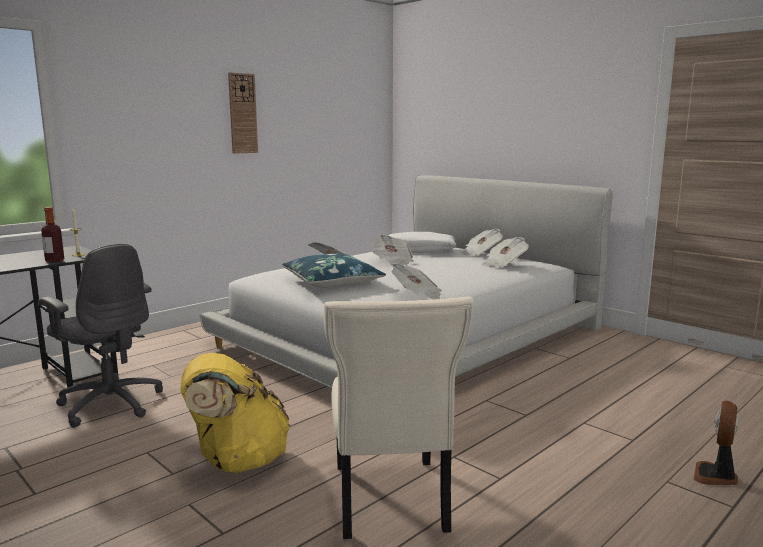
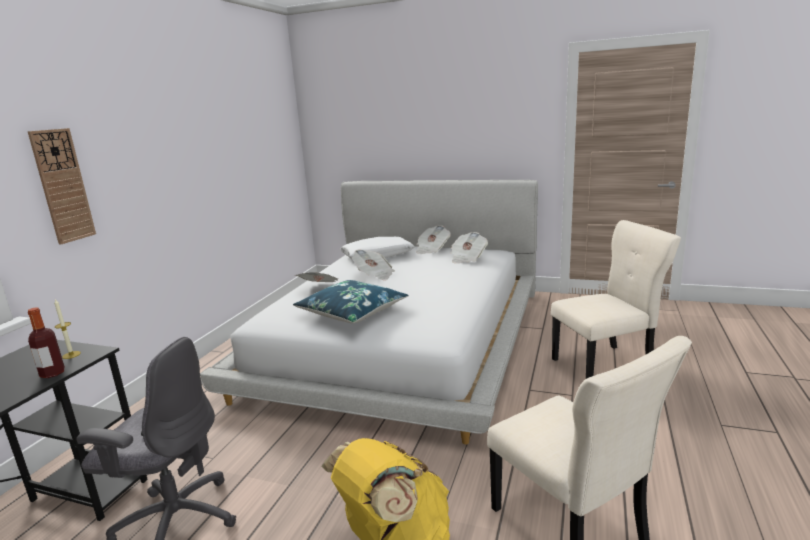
camera: 25 degrees left, 5 degrees up
wall clock [228,72,258,154] -> wall clock moved to [28,128,96,244]
newspaper [391,263,442,300] -> none
fan [694,401,738,485] -> none
none -> beige chair [551,220,681,379]

